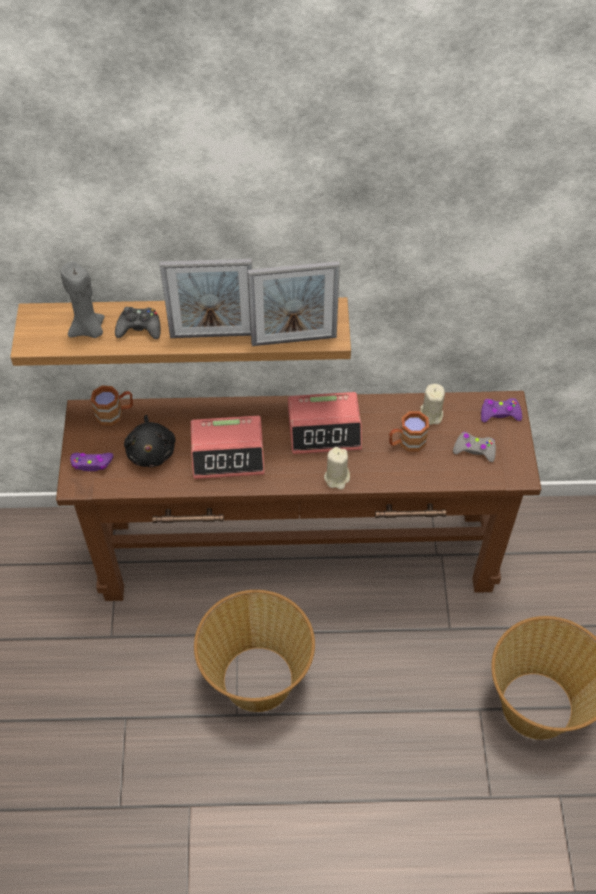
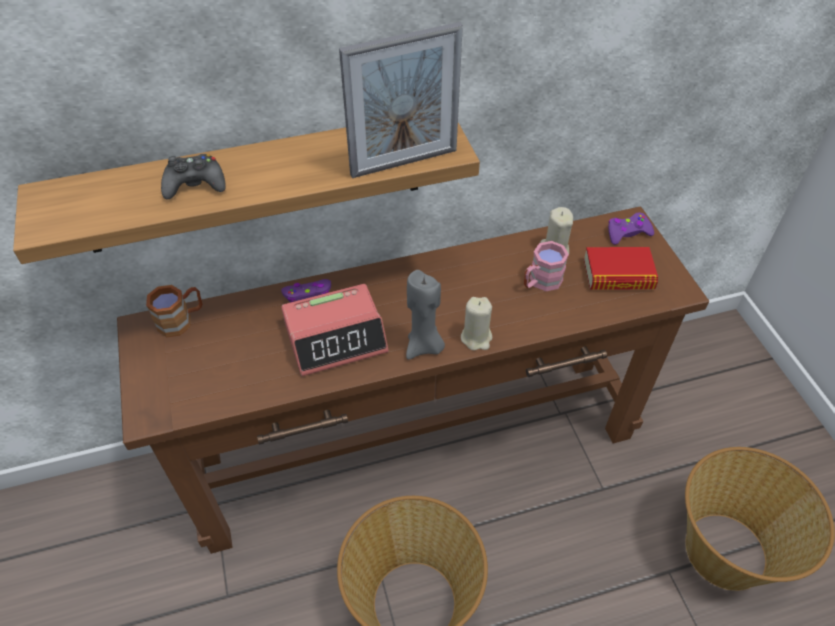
camera: 15 degrees left, 5 degrees down
grey candle [61,261,104,338] -> grey candle moved to [406,270,445,360]
purple game controller [70,453,113,471] -> purple game controller moved to [281,279,331,303]
black plush toy [124,415,176,467] -> none
picture frame [160,259,252,338] -> none
alarm clock [288,392,362,454] -> none
brown mug [389,411,429,451] -> pink mug [524,241,569,291]
grey game controller [453,432,496,462] -> book [584,247,658,290]

